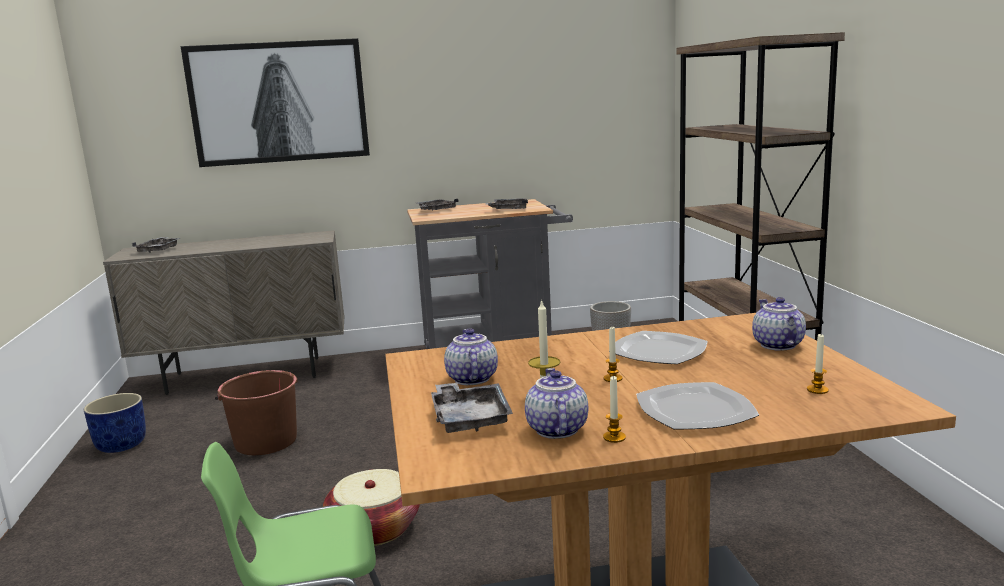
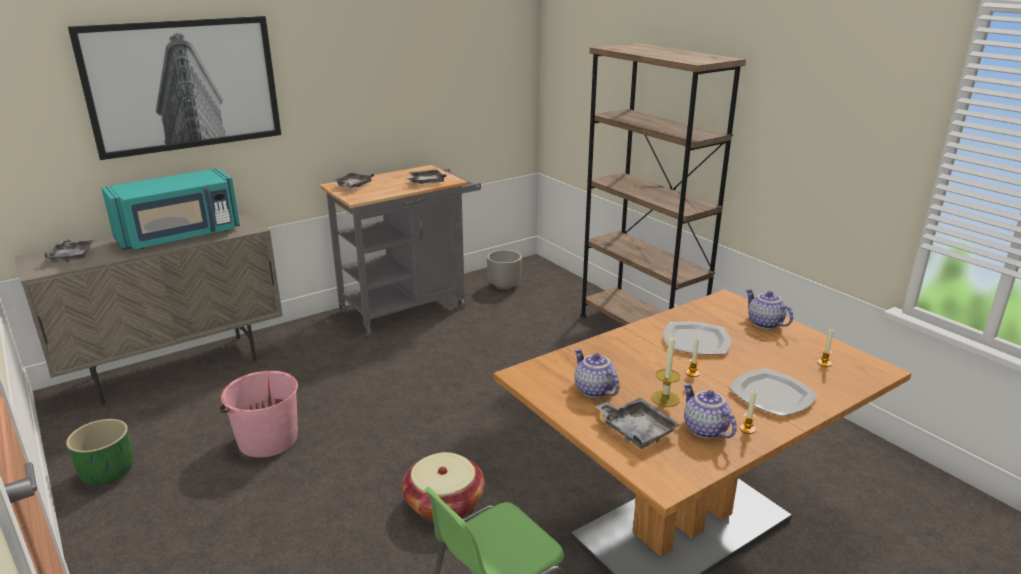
camera: 25 degrees left, 10 degrees up
blue planter [84,393,146,453] -> green planter [66,419,133,485]
brown bucket [215,370,298,455] -> pink bucket [220,371,298,458]
none -> turquoise microwave [101,168,240,250]

